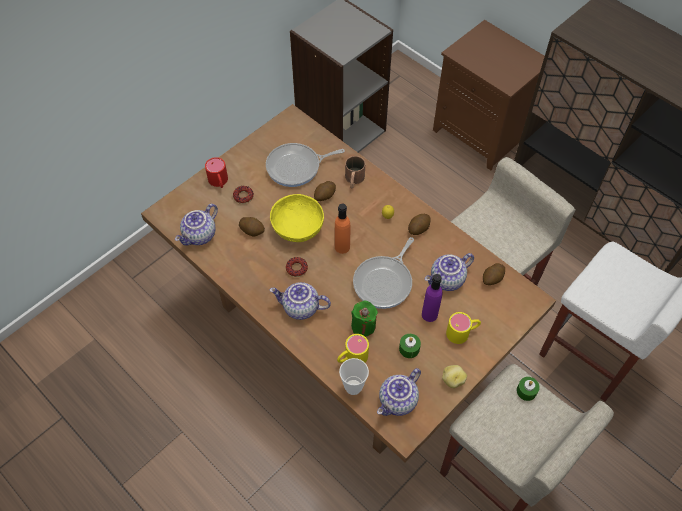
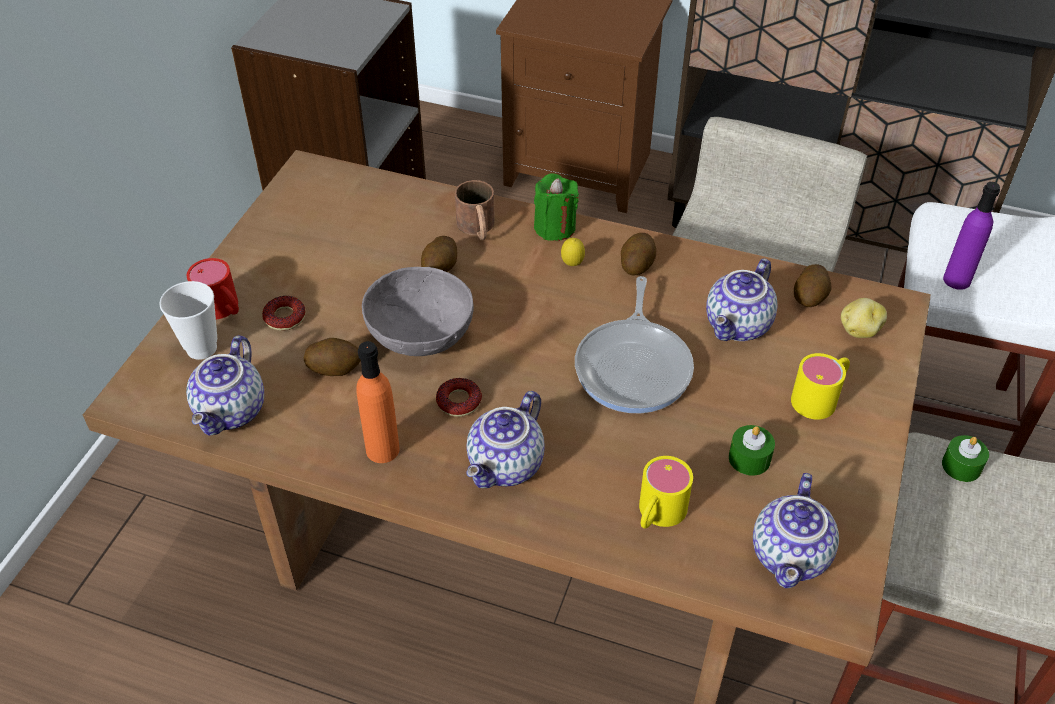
camera: 25 degrees left, 10 degrees down
frying pan [266,143,345,187] -> none
yellow bowl [270,194,324,242] -> grey bowl [362,267,474,356]
teapot [270,282,331,320] -> teapot turned 45 degrees counterclockwise [466,391,544,488]
orange bottle [335,203,350,254] -> orange bottle moved to [356,341,400,463]
cup [339,358,369,395] -> cup moved to [159,281,217,360]
green candle [351,301,378,336] -> green candle moved to [534,174,579,241]
purple bottle [422,274,442,322] -> purple bottle moved to [943,182,1000,290]
potato [442,365,467,388] -> potato moved to [841,298,887,338]

